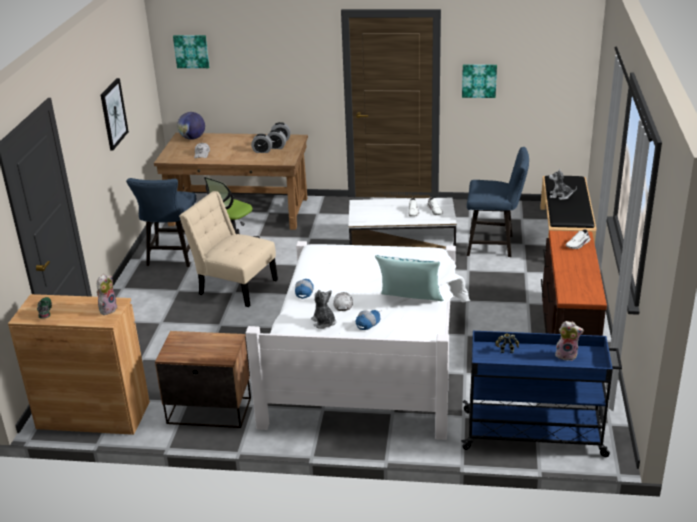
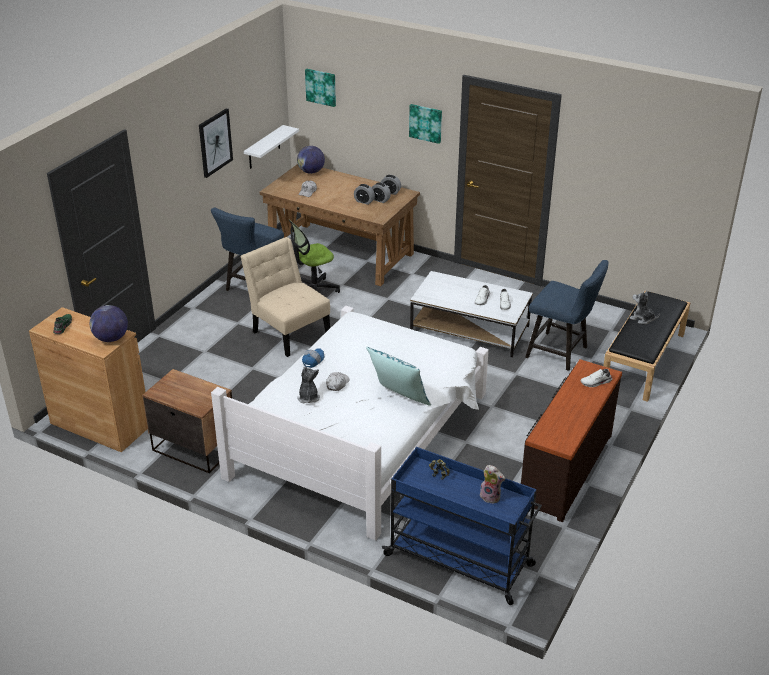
camera: 20 degrees right, 5 degrees up
plush toy [97,274,117,315] -> globe [90,305,128,342]
cap [356,310,381,330] -> none
picture [462,64,497,98] -> picture moved to [409,104,442,144]
none -> white shelf [244,125,299,169]

